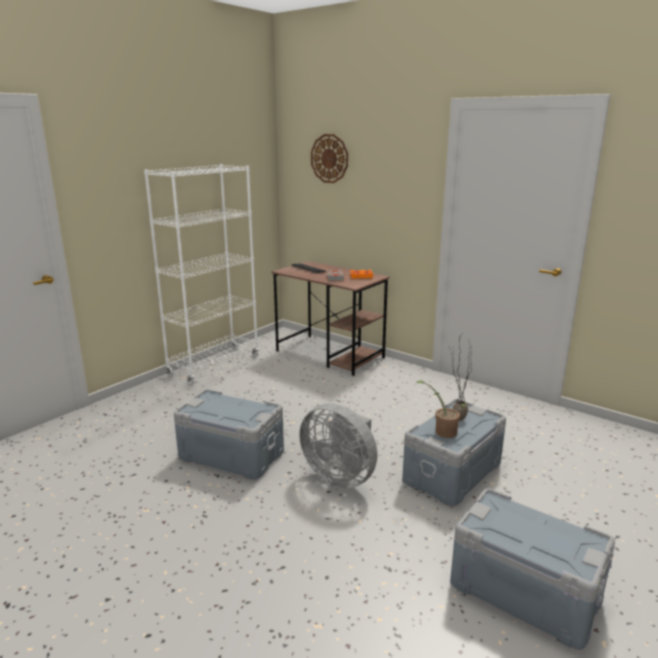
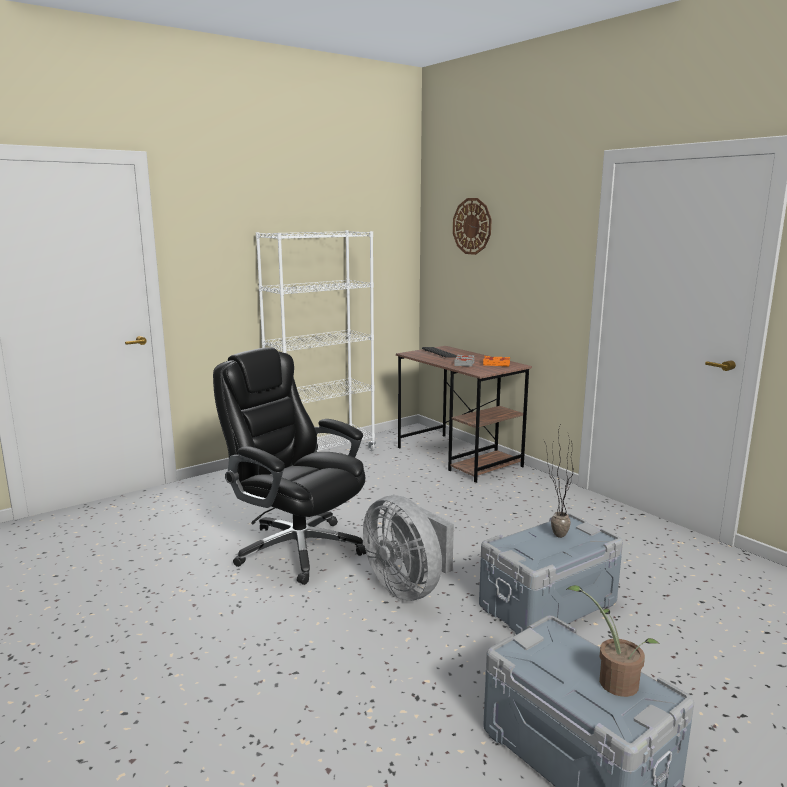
camera: 15 degrees right, 5 degrees down
grey storage box [174,389,284,479] -> black office chair [213,347,366,585]
potted plant [415,380,467,438] -> potted plant moved to [566,585,660,697]

